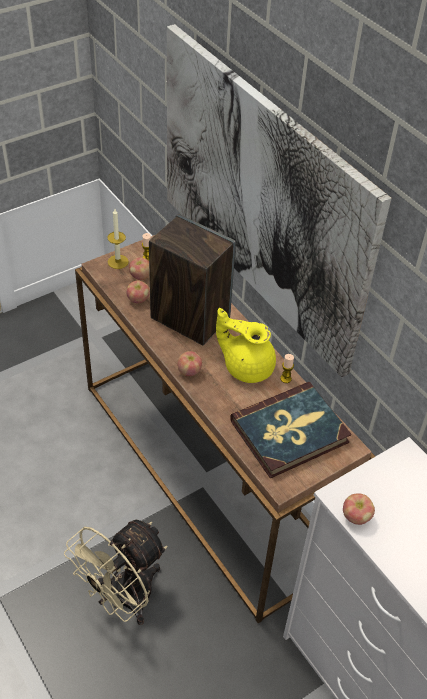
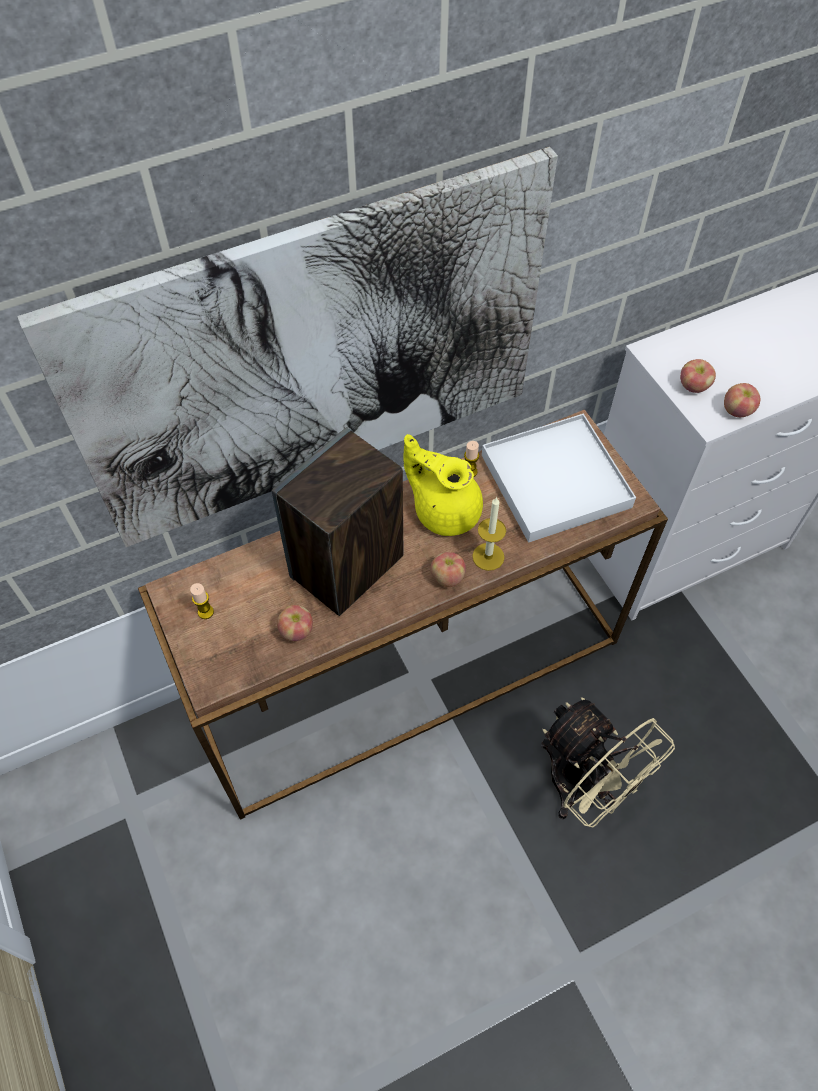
camera: 80 degrees left, 10 degrees up
candle [107,209,129,269] -> candle moved to [472,497,506,571]
apple [129,258,150,280] -> apple moved to [680,359,716,393]
yellow teapot [216,308,276,383] -> yellow teapot turned 90 degrees clockwise [403,434,483,536]
book [230,382,351,478] -> white tray [482,414,636,543]

